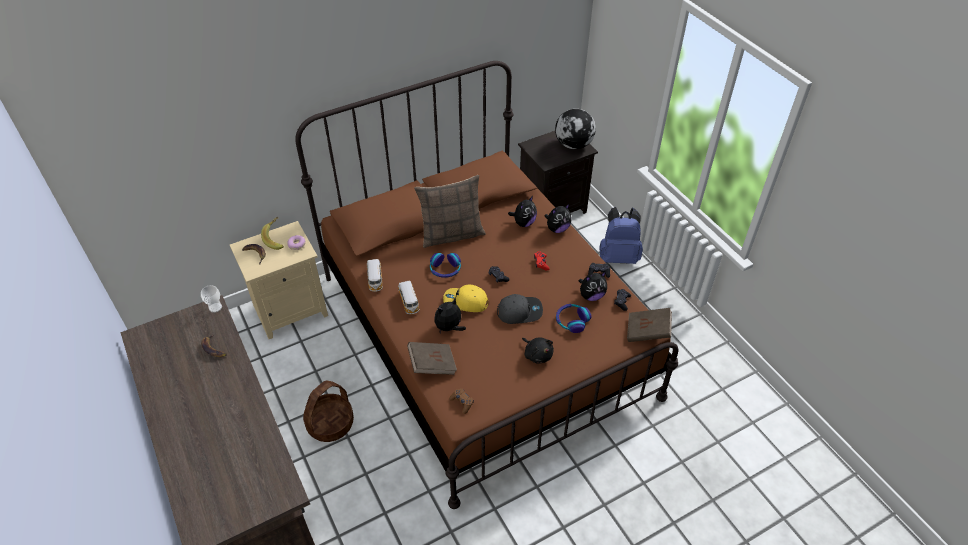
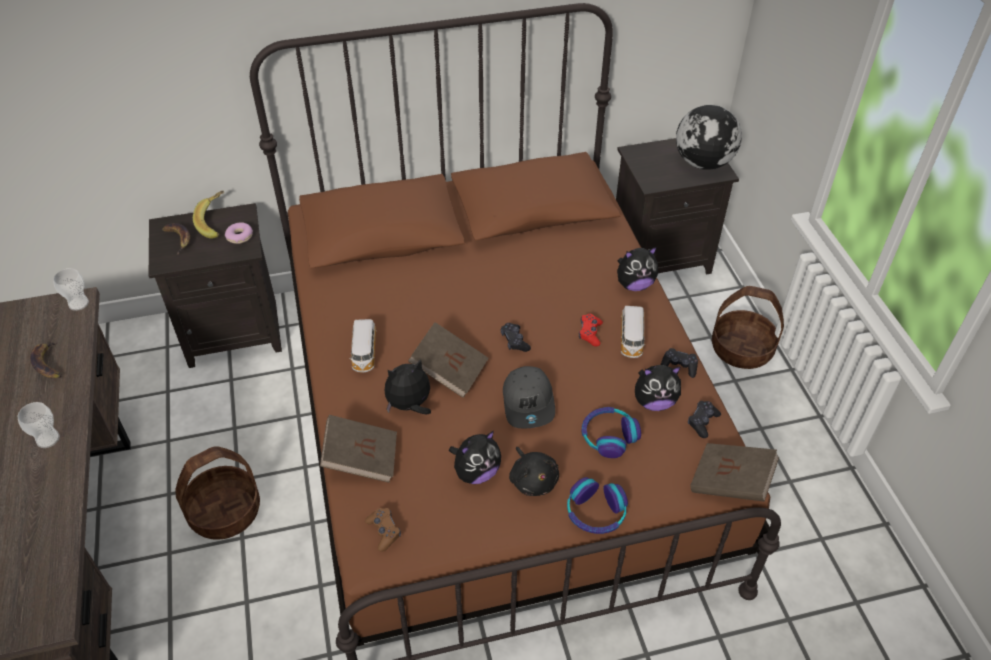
camera: 15 degrees right, 0 degrees up
beige nightstand [230,221,328,339] -> black nightstand [149,203,282,368]
toy car [367,259,383,292] -> toy car moved to [621,306,646,358]
pillow [414,175,486,248] -> none
headphones [430,253,461,278] -> headphones moved to [567,477,628,534]
yellow cap [443,284,488,312] -> brown book [408,322,489,398]
grey cap [497,294,543,324] -> grey cap turned 75 degrees clockwise [503,366,555,428]
plush toy [508,196,537,227] -> plush toy moved to [449,431,501,484]
blue backpack [599,207,643,264] -> basket [712,286,784,369]
none -> cup [18,402,60,448]

